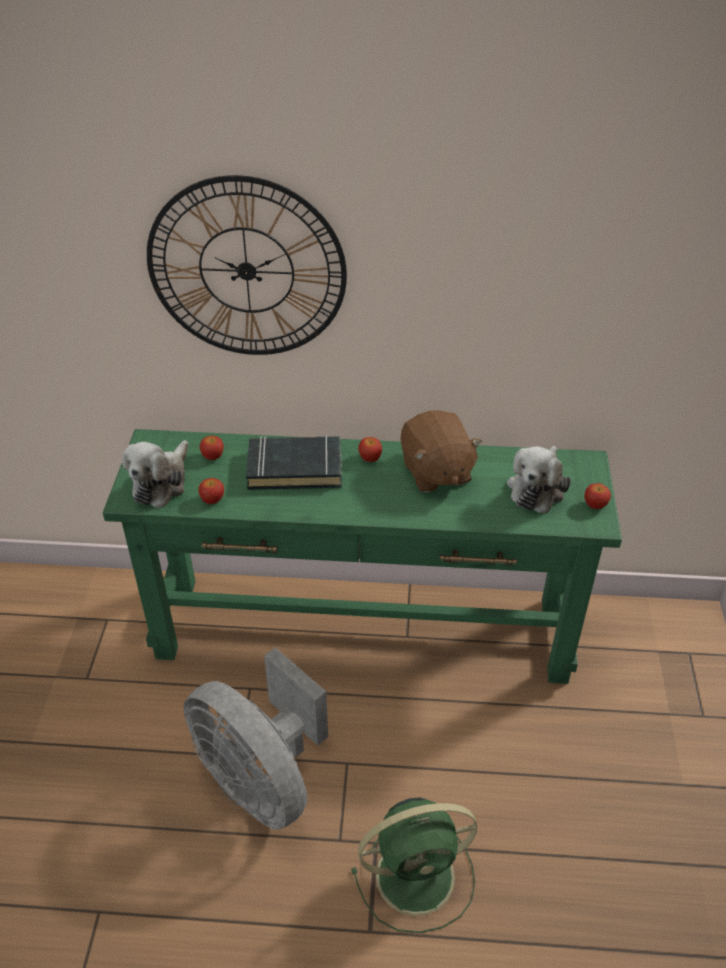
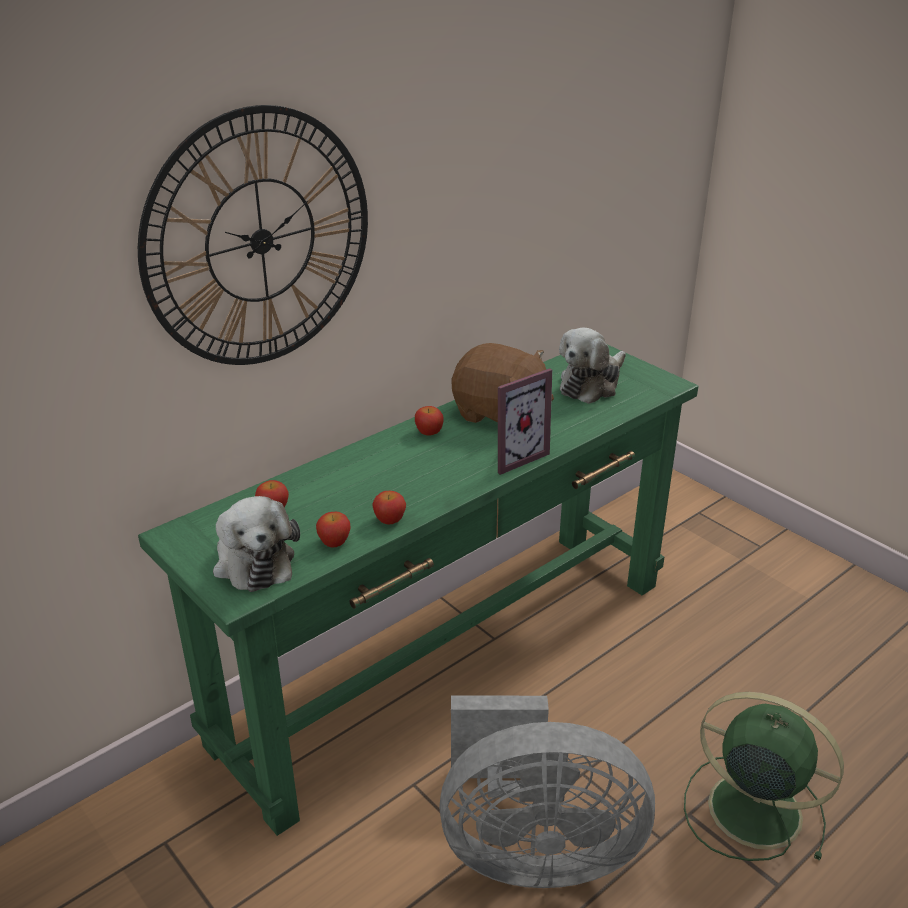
camera: 45 degrees left, 10 degrees down
black book [246,435,342,490] -> none
green fan [351,797,478,933] -> green fan turned 90 degrees counterclockwise [684,692,844,861]
plush toy [507,446,571,514] -> plush toy turned 60 degrees clockwise [559,327,626,404]
apple [584,483,611,509] -> apple moved to [372,491,406,525]
none -> picture frame [498,368,552,475]

